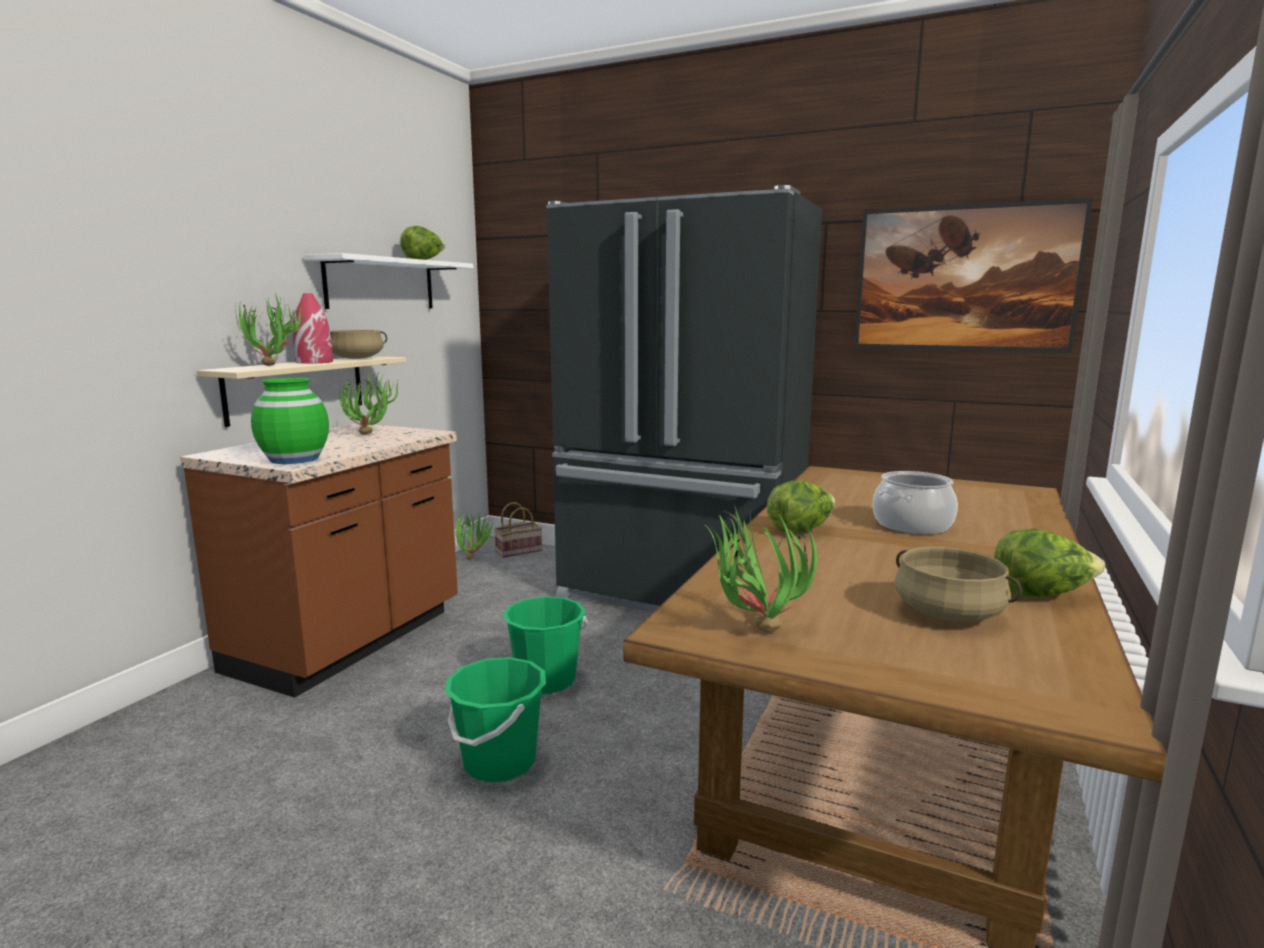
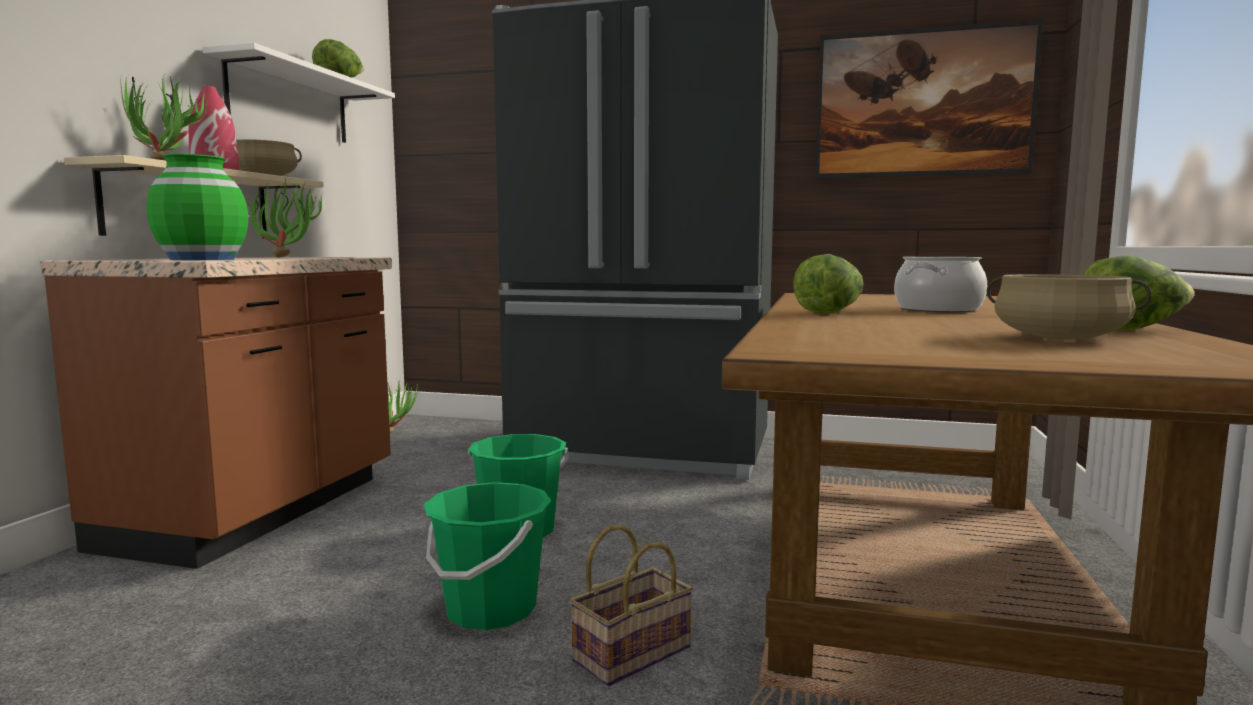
camera: 10 degrees left, 5 degrees down
basket [494,502,542,558] -> basket moved to [570,524,693,686]
potted plant [704,505,817,633] -> none

